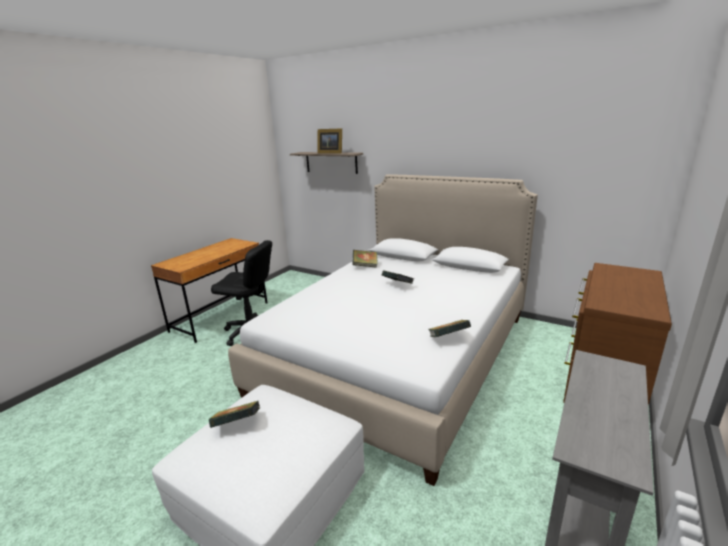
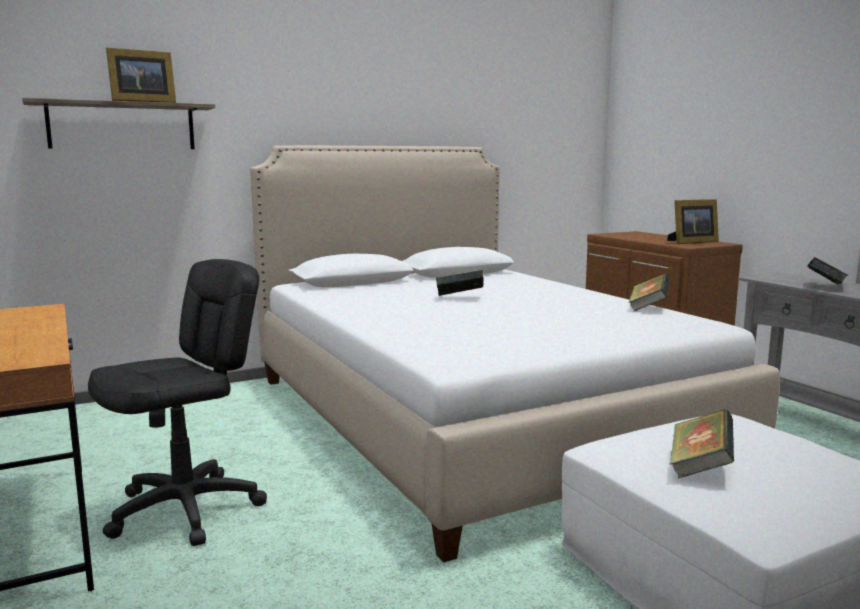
camera: 60 degrees left, 10 degrees down
book [353,250,378,268] -> book moved to [807,257,849,285]
none -> picture frame [667,199,719,244]

